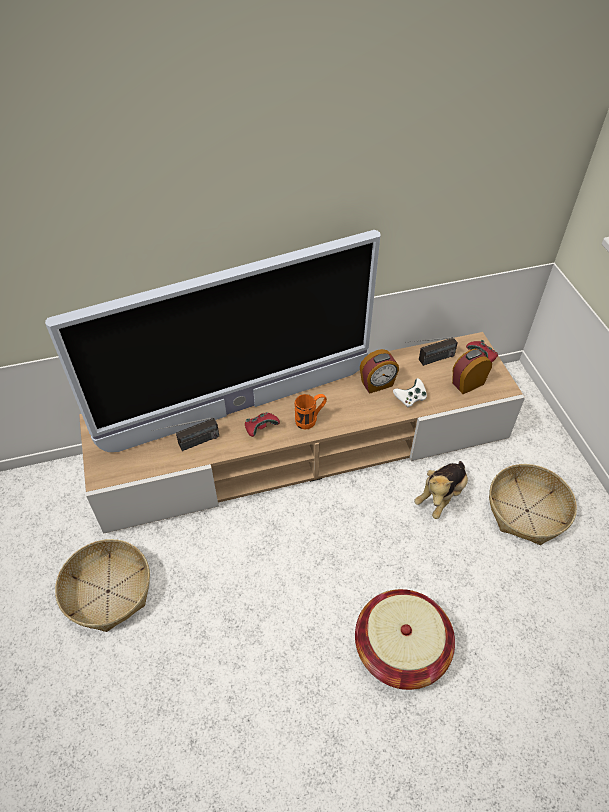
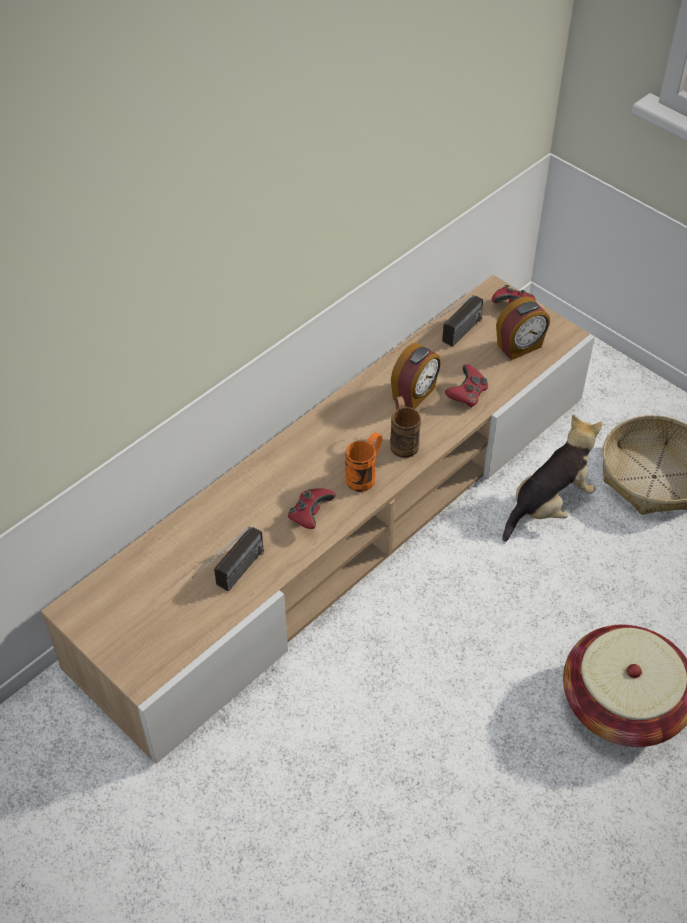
camera: 30 degrees left, 0 degrees up
television [45,230,381,452] -> none
basket [55,539,150,632] -> none
white game controller [393,378,427,408] -> red game controller [445,364,488,408]
plush toy [414,461,468,519] -> plush toy turned 135 degrees counterclockwise [503,415,603,542]
alarm clock [452,349,492,394] -> alarm clock turned 150 degrees counterclockwise [496,296,550,360]
none -> brown mug [390,396,421,458]

